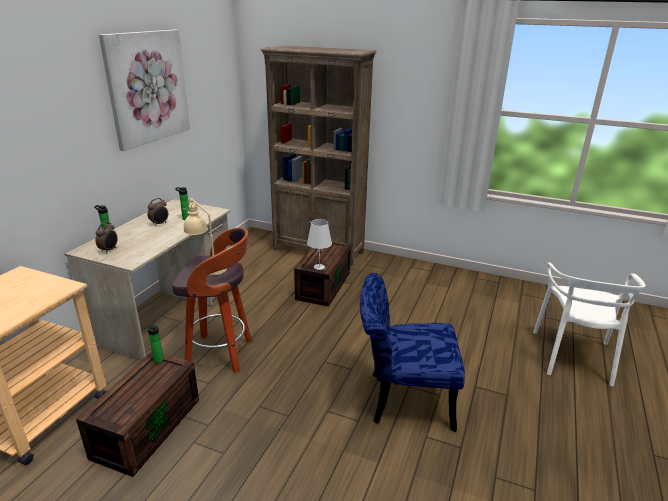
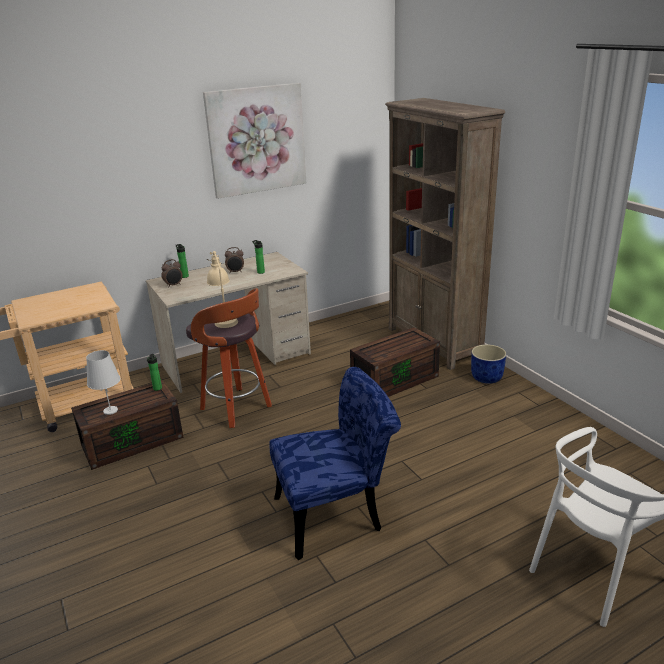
camera: 40 degrees right, 0 degrees up
white table lamp [307,219,332,270] -> white table lamp moved to [86,350,120,415]
blue chair [360,273,465,432] -> blue chair turned 120 degrees clockwise [269,367,401,560]
none -> blue planter [471,344,506,384]

